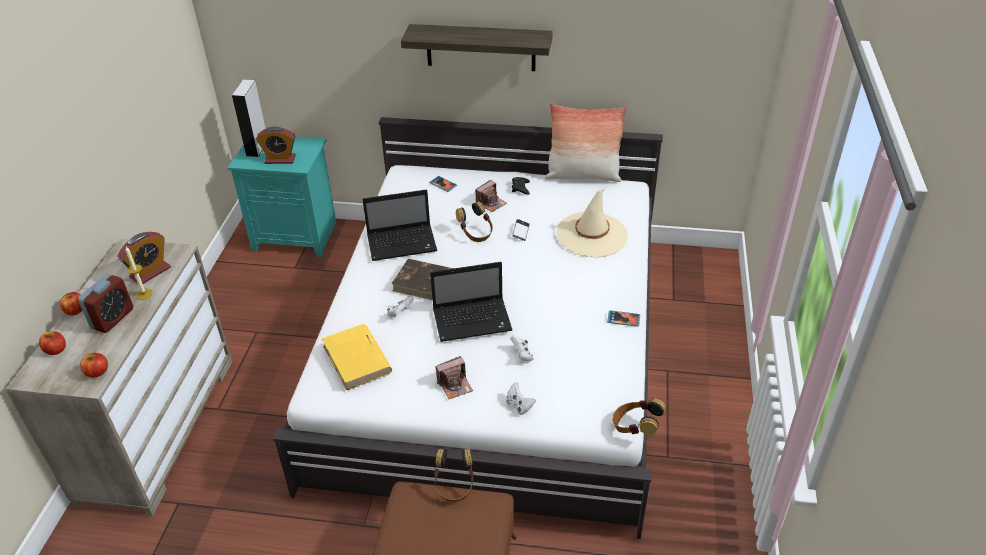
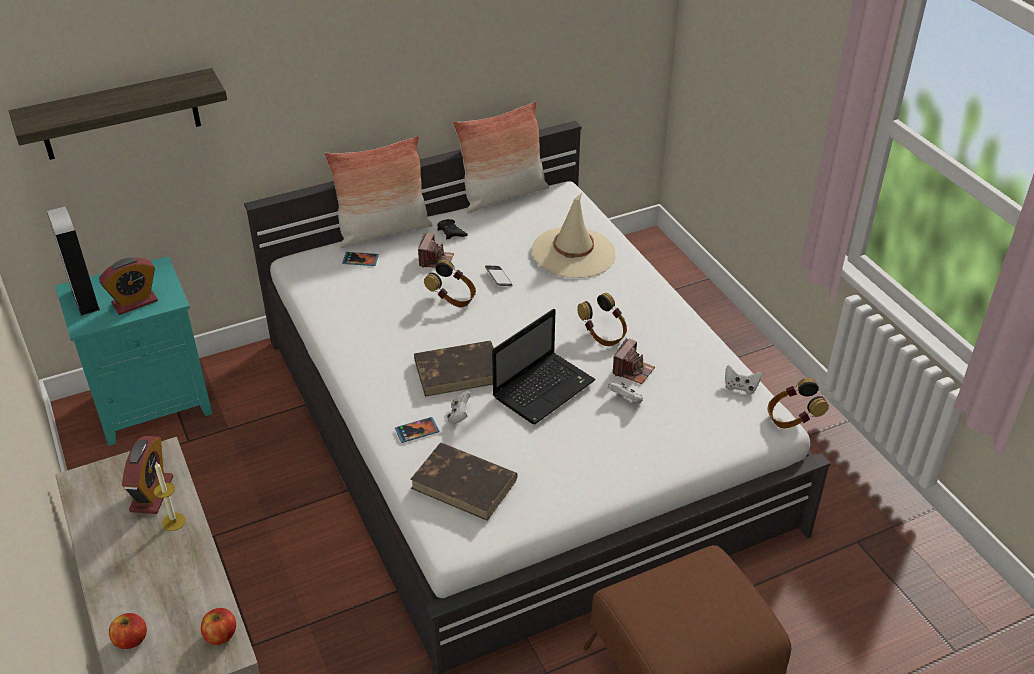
camera: 35 degrees left, 0 degrees up
apple [60,292,82,315] -> none
alarm clock [78,274,133,333] -> none
yellow book [322,324,392,390] -> brown book [410,443,518,521]
laptop [362,190,437,261] -> none
shelf [401,24,553,71] -> shelf moved to [9,68,227,160]
headphones [434,449,474,501] -> headphones moved to [577,293,627,346]
camera [435,356,473,399] -> camera moved to [613,338,655,384]
white game controller [506,382,536,415] -> white game controller moved to [725,365,762,394]
phone [607,310,640,327] -> phone moved to [395,417,439,443]
none -> pillow [325,136,432,248]

